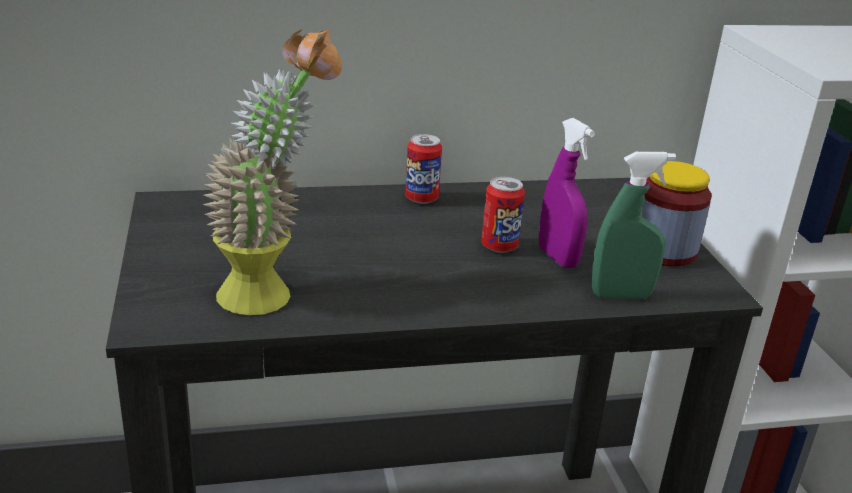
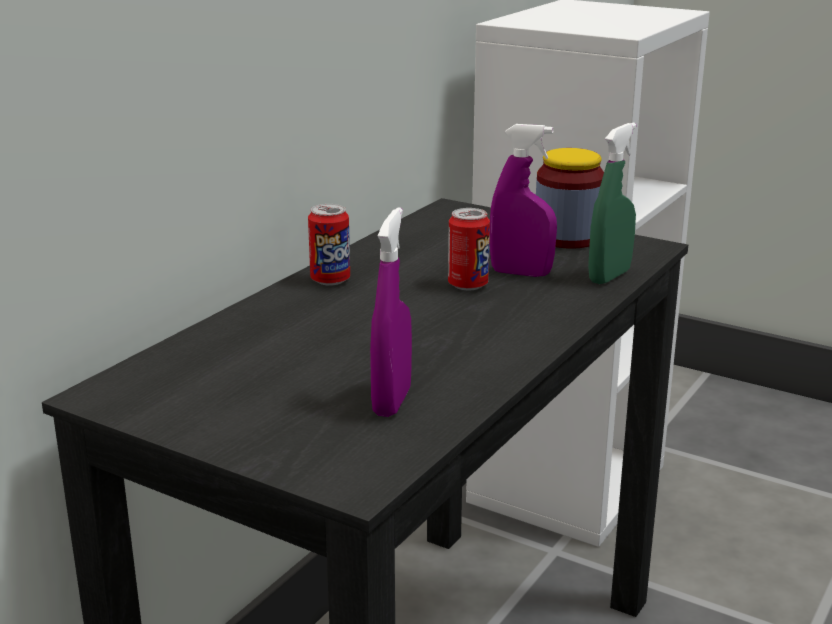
camera: 45 degrees left, 5 degrees down
potted plant [203,29,342,315] -> purple spray bottle [370,207,412,417]

